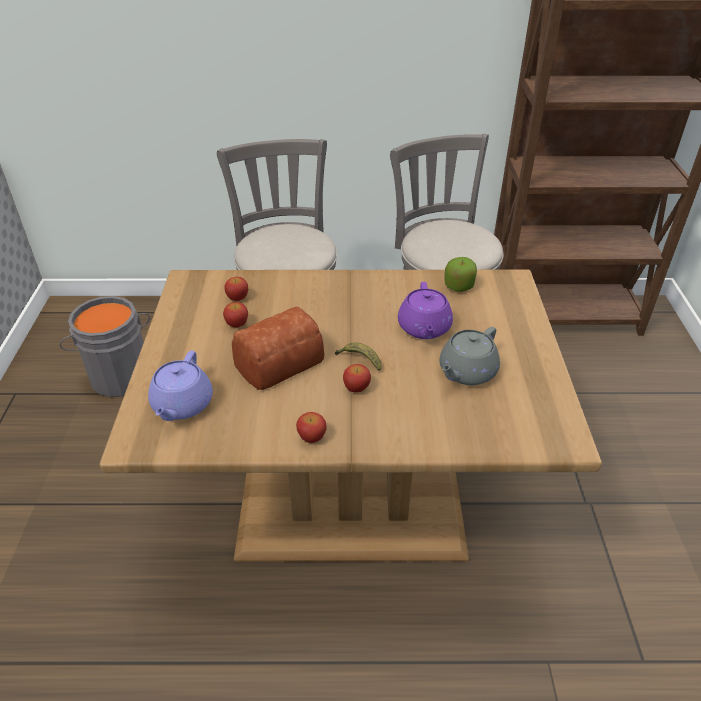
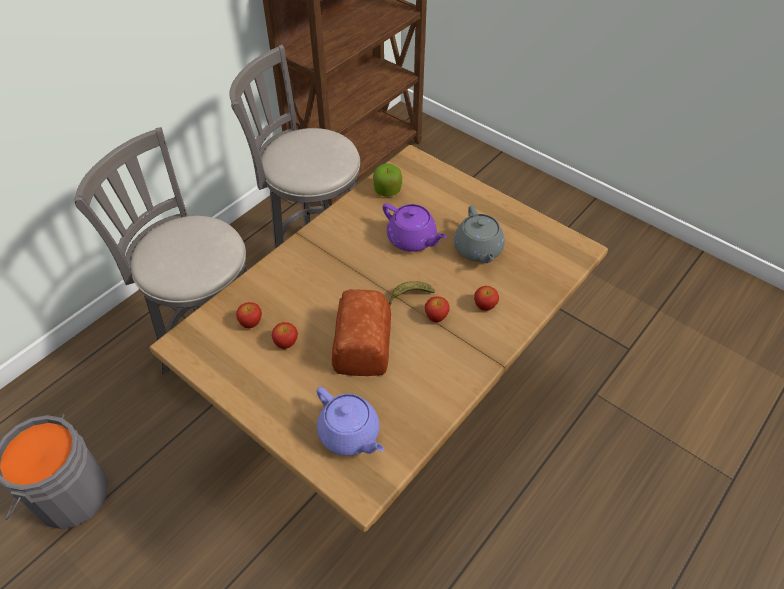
camera: 50 degrees left, 10 degrees up
apple [296,412,327,443] -> apple moved to [474,286,499,311]

